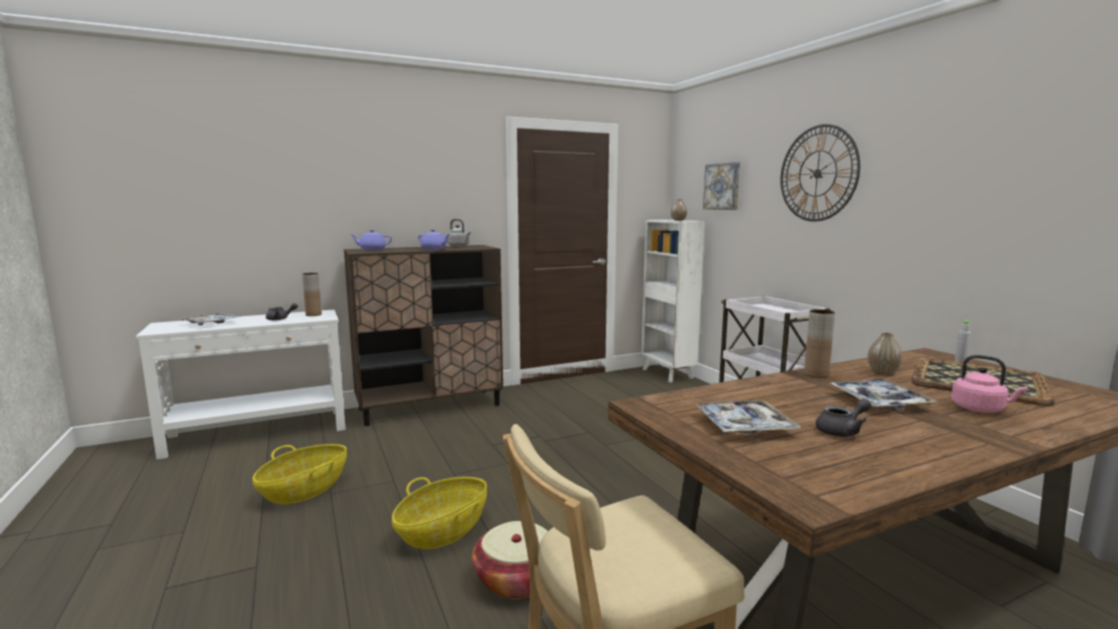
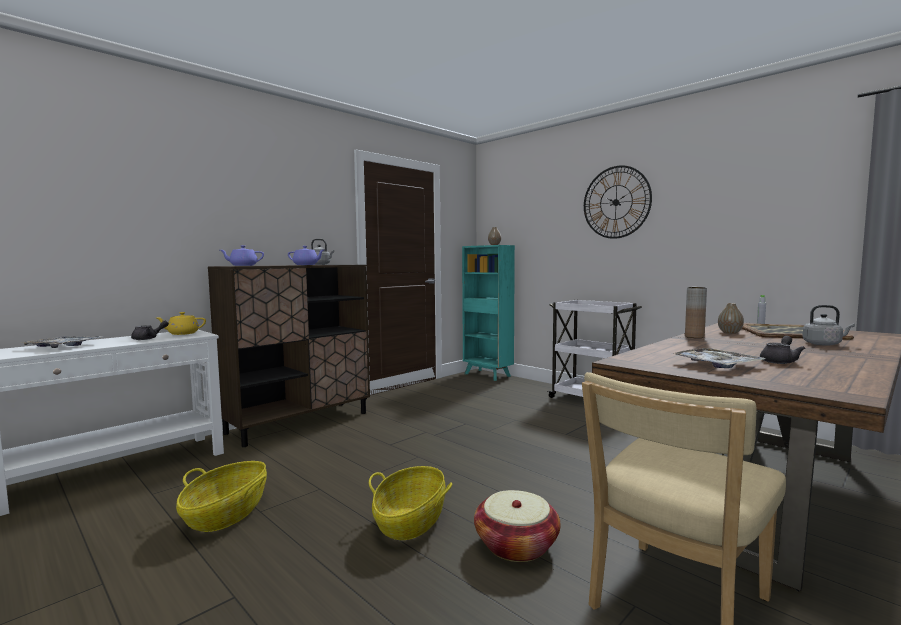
camera: 20 degrees left, 5 degrees down
brown vase [302,273,322,316] -> yellow teapot [157,312,206,335]
white bookcase [642,220,705,382] -> turquoise bookcase [462,245,515,381]
picture [703,162,740,210] -> none
tray [830,379,937,410] -> none
pink kettle [951,355,1028,413] -> grey kettle [802,305,855,346]

